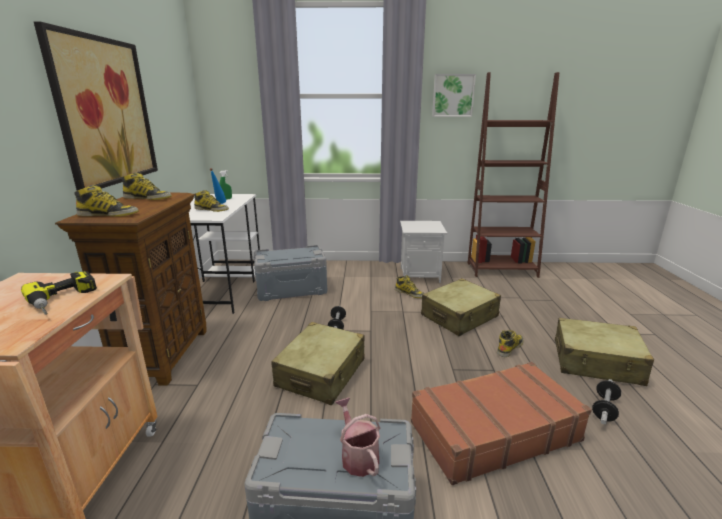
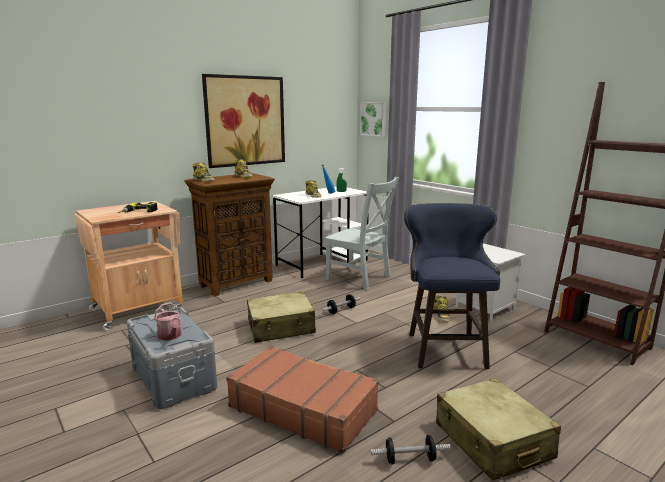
camera: 50 degrees right, 5 degrees down
grey storage box [254,245,327,301] -> grey chair [325,177,399,290]
watering can [335,397,380,477] -> watering can turned 120 degrees clockwise [154,302,182,340]
beige suitcase [421,278,501,336] -> blue stool [404,203,500,369]
picture [432,74,476,117] -> picture moved to [360,102,386,137]
boot [497,330,524,357] -> none

